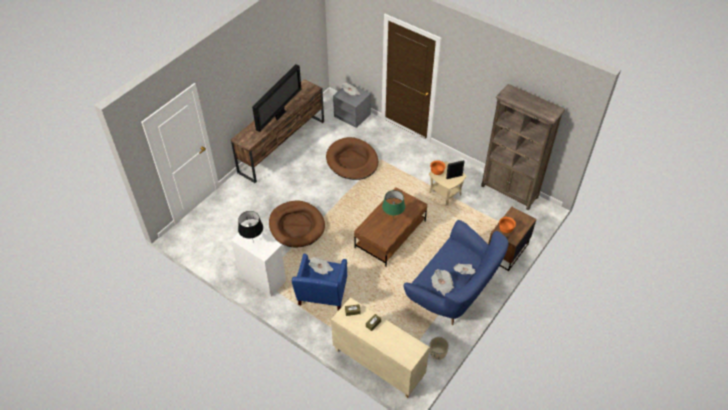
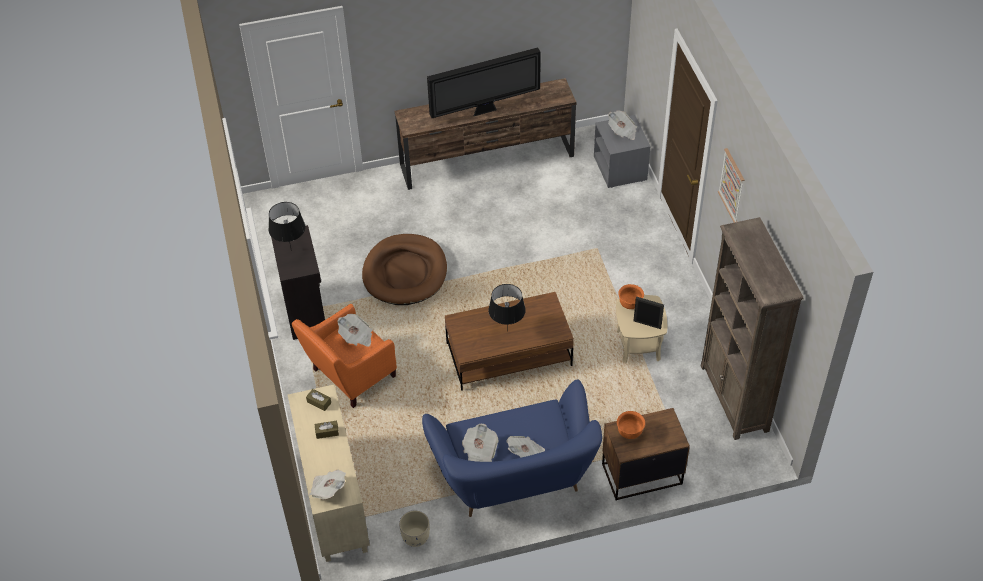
camera: 40 degrees right, 0 degrees up
white cabinet [231,224,286,297] -> black cabinet [271,225,325,340]
blue armchair [292,253,347,311] -> orange armchair [292,304,397,408]
brown dog bed [326,137,378,180] -> none
green table lamp [382,190,405,216] -> black table lamp [488,284,526,331]
none -> newspaper [309,470,346,499]
none -> picture [718,148,745,223]

